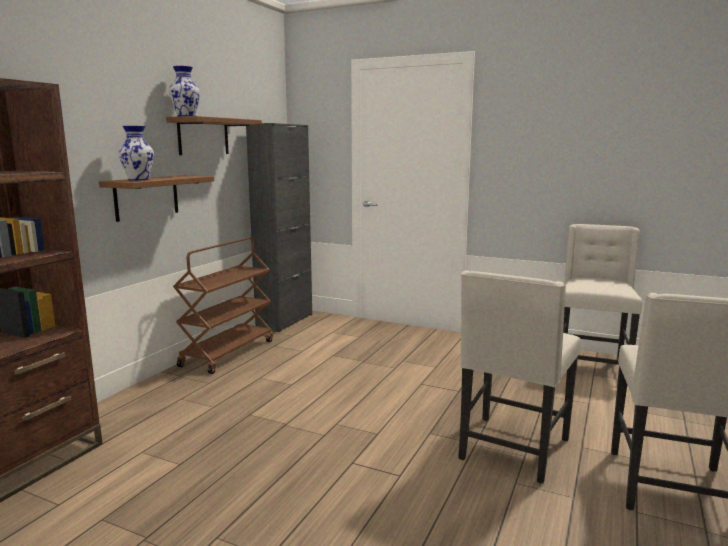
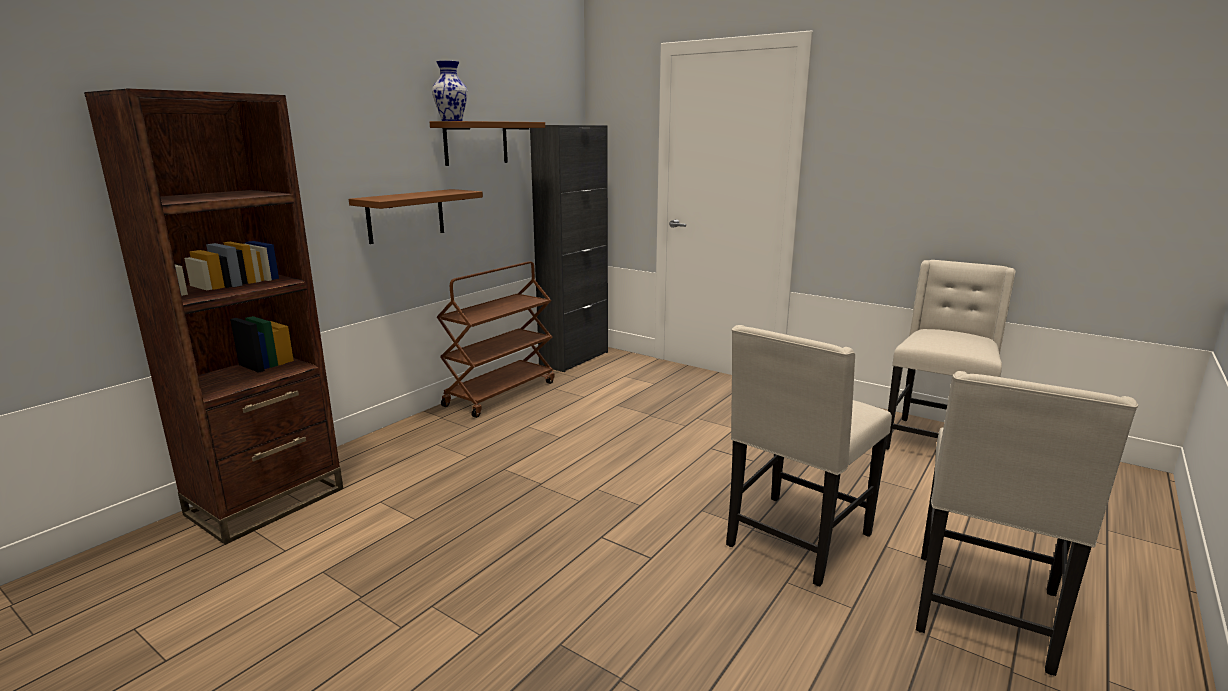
camera: 10 degrees right, 5 degrees up
vase [118,126,154,181] -> none

